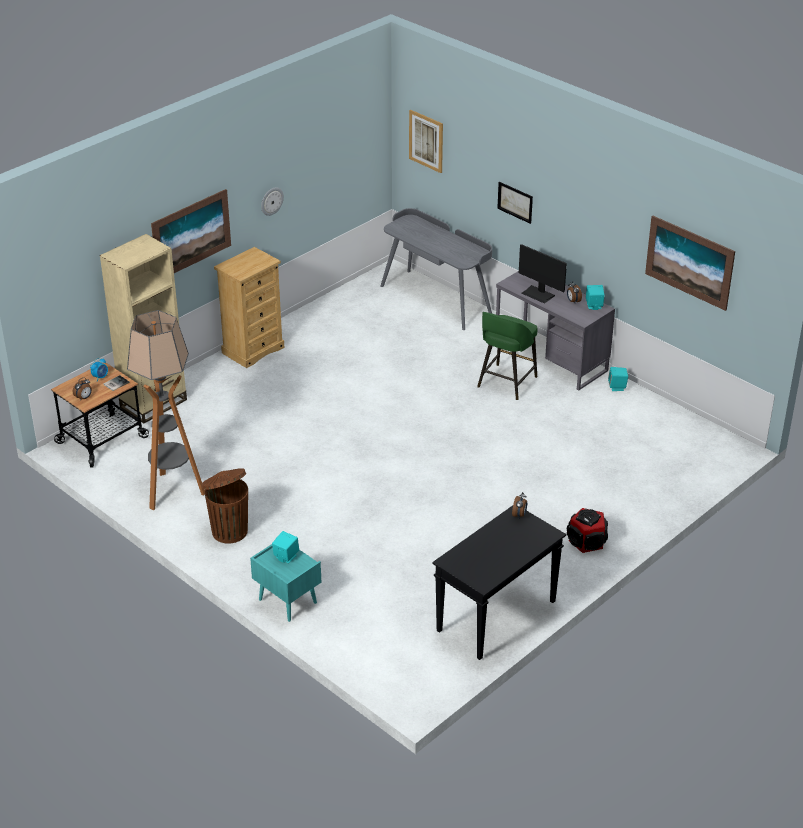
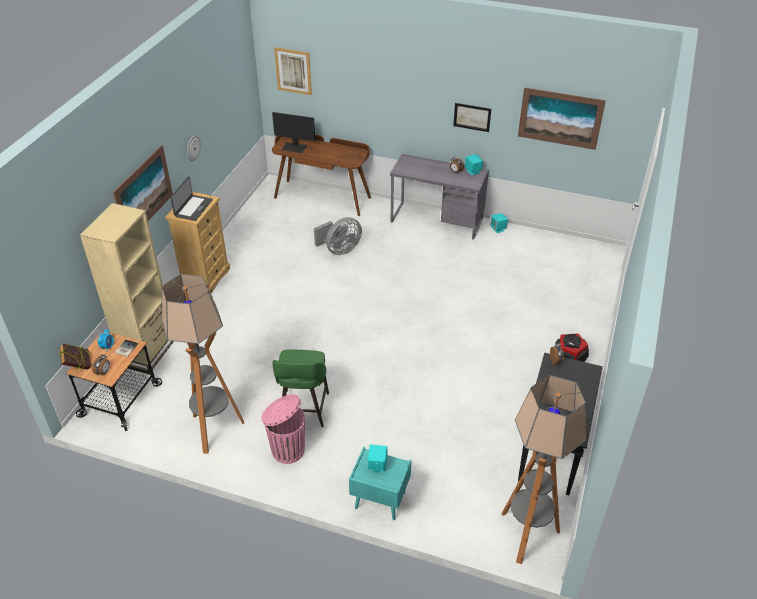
camera: 25 degrees left, 5 degrees up
brown trash can [202,468,248,544] -> pink trash can [261,394,305,464]
grey desk [380,208,492,330] -> brown desk [272,135,371,216]
green stool [477,312,537,400] -> green stool moved to [272,349,329,427]
picture [497,182,533,224] -> picture moved to [453,103,491,132]
monitor [519,244,567,304] -> monitor moved to [272,112,315,153]
none -> book [59,344,91,370]
none -> laptop [170,176,213,221]
none -> grey fan [314,217,362,255]
none -> floor lamp [501,375,587,564]

